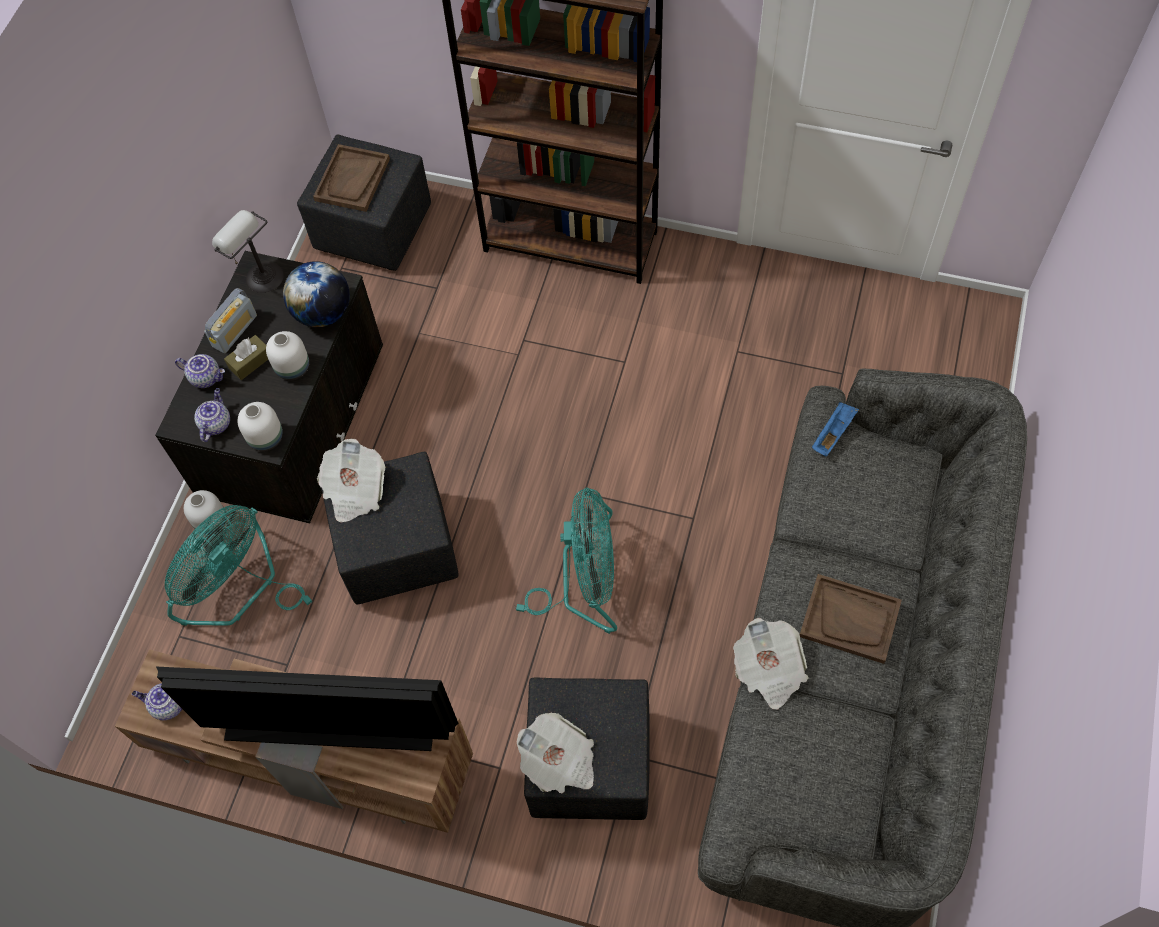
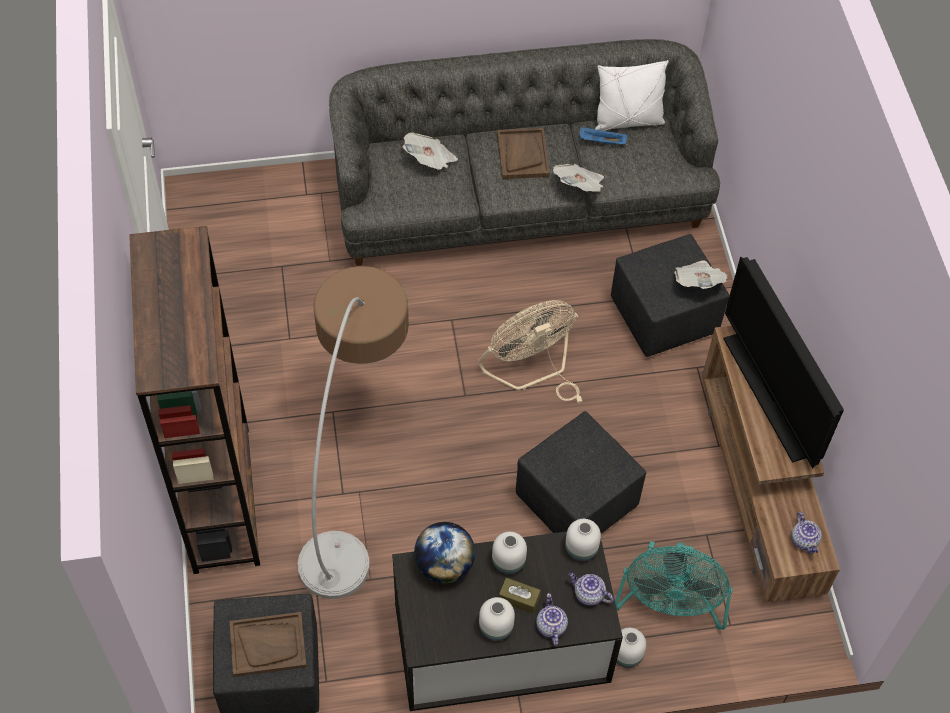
camera: 120 degrees left, 5 degrees down
teapot [194,388,230,442] -> teapot turned 45 degrees clockwise [568,572,614,606]
radio [204,288,257,353] -> white vase [479,597,515,641]
table lamp [212,210,284,293] -> none
newspaper [317,439,386,523] -> newspaper moved to [402,132,458,170]
turquoise fan [514,487,617,634] -> beige fan [478,300,582,404]
blue tray [812,402,859,457] -> blue tray moved to [580,127,628,145]
none -> floor lamp [298,266,409,599]
none -> white pillow [595,60,669,131]

